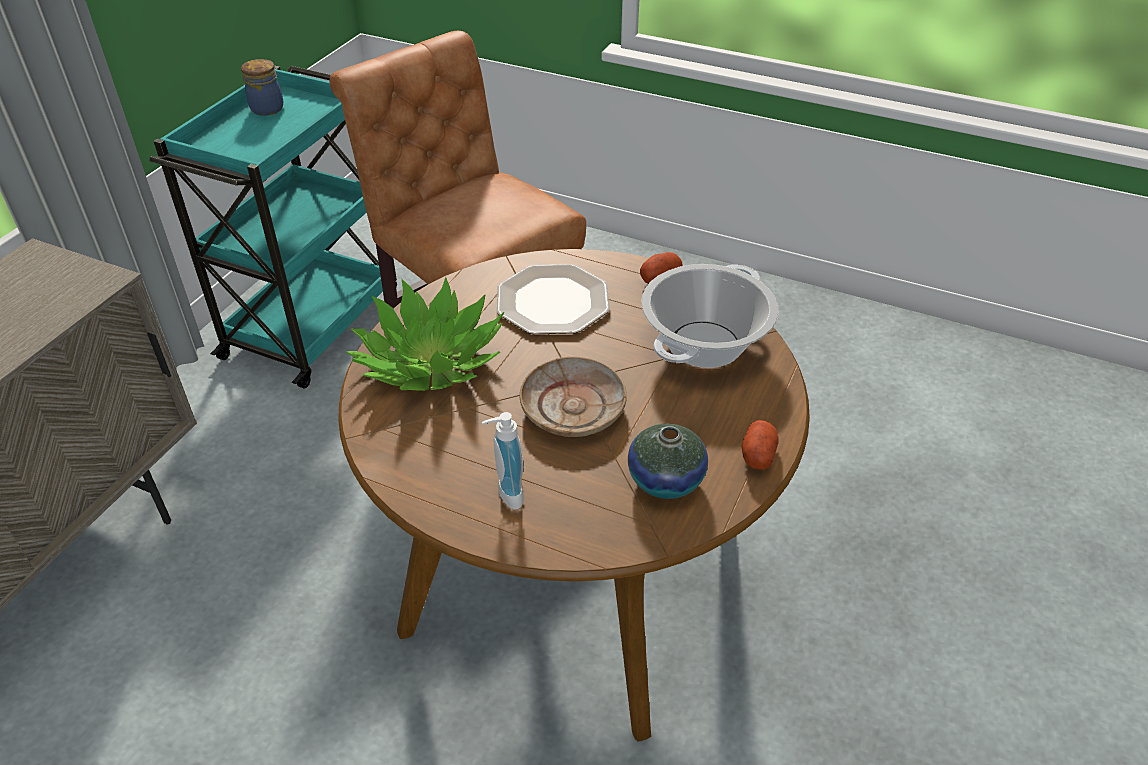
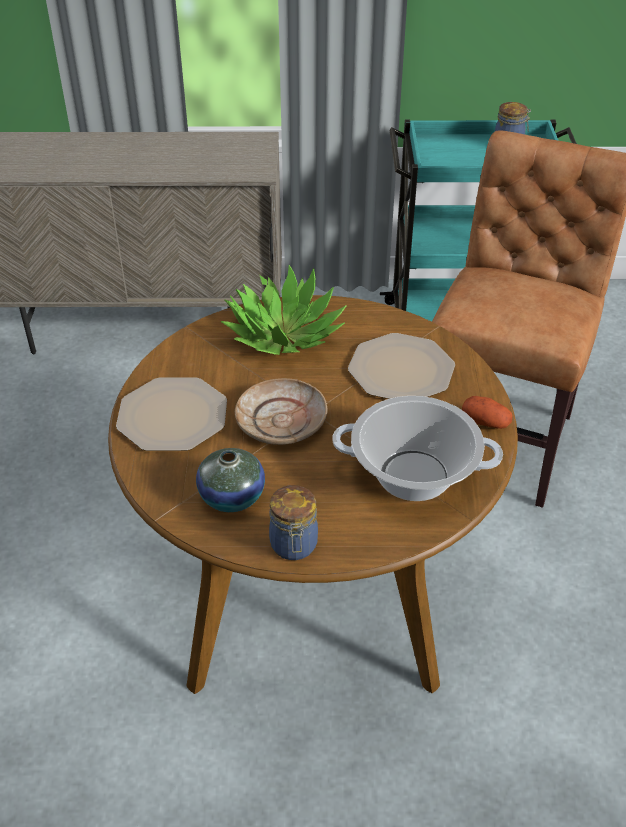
camera: 65 degrees right, 0 degrees up
soap dispenser [482,412,524,509] -> plate [116,377,227,451]
potato [741,420,779,470] -> jar [269,485,318,560]

